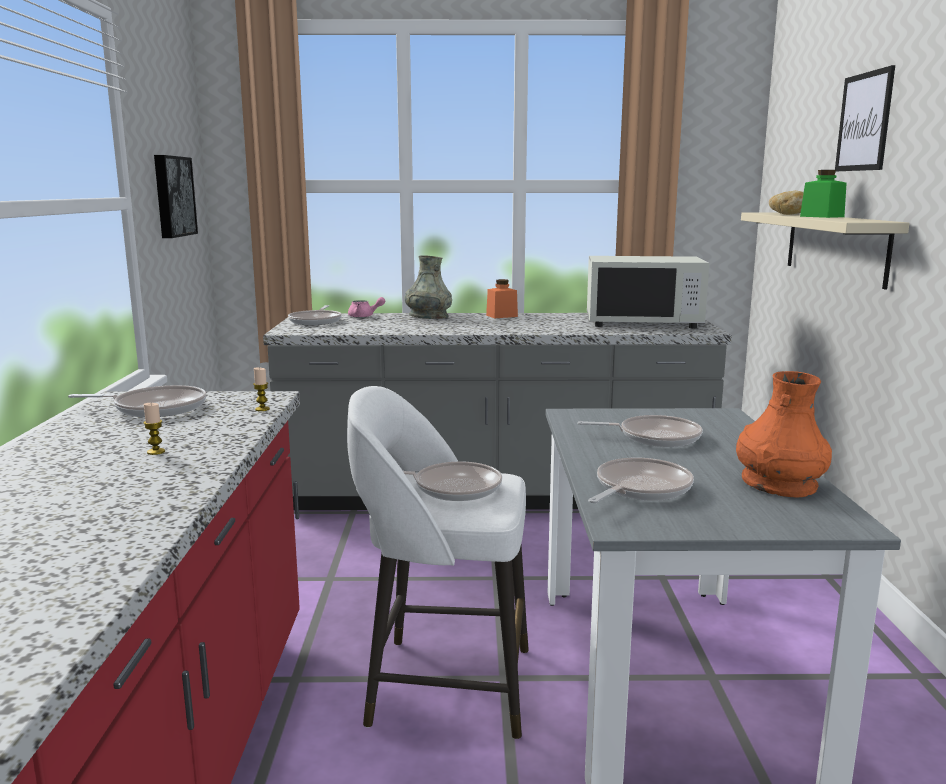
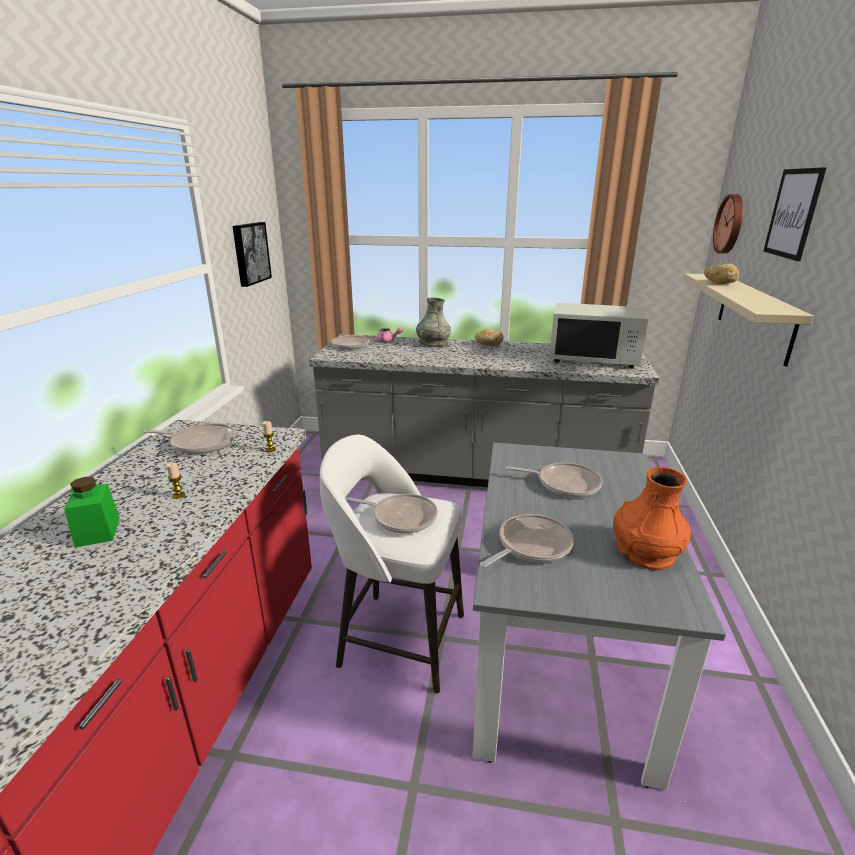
camera: 10 degrees right, 10 degrees up
orange jar [486,279,518,318] -> bread [475,329,503,346]
green jar [800,170,847,218] -> green jar moved to [64,477,120,547]
none -> wall clock [713,194,743,254]

